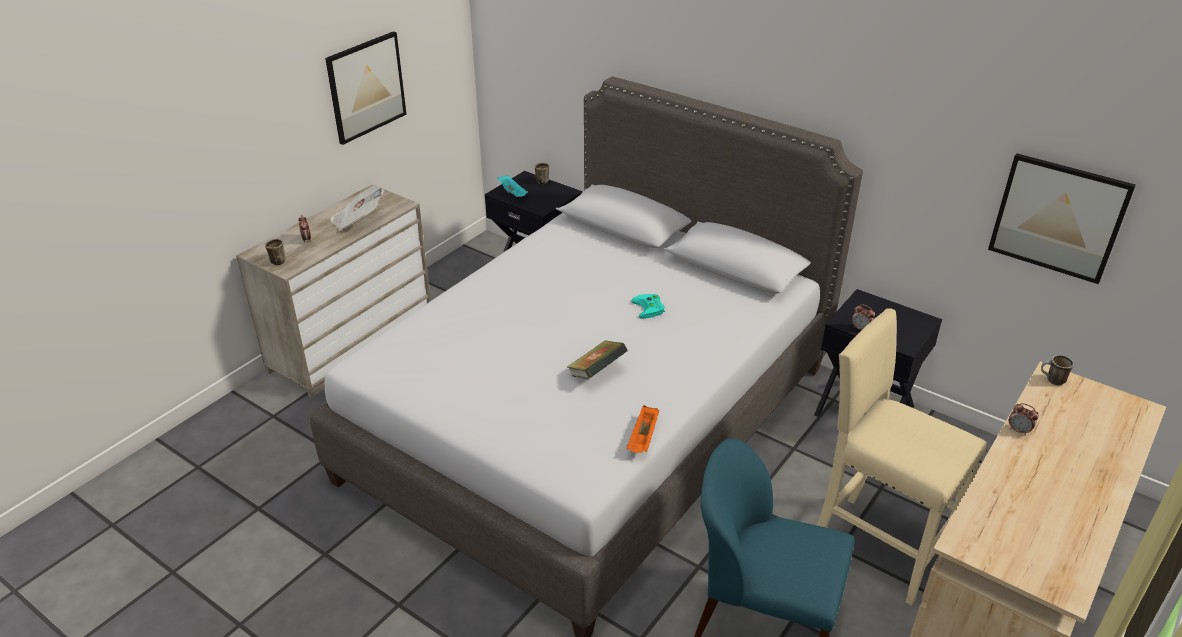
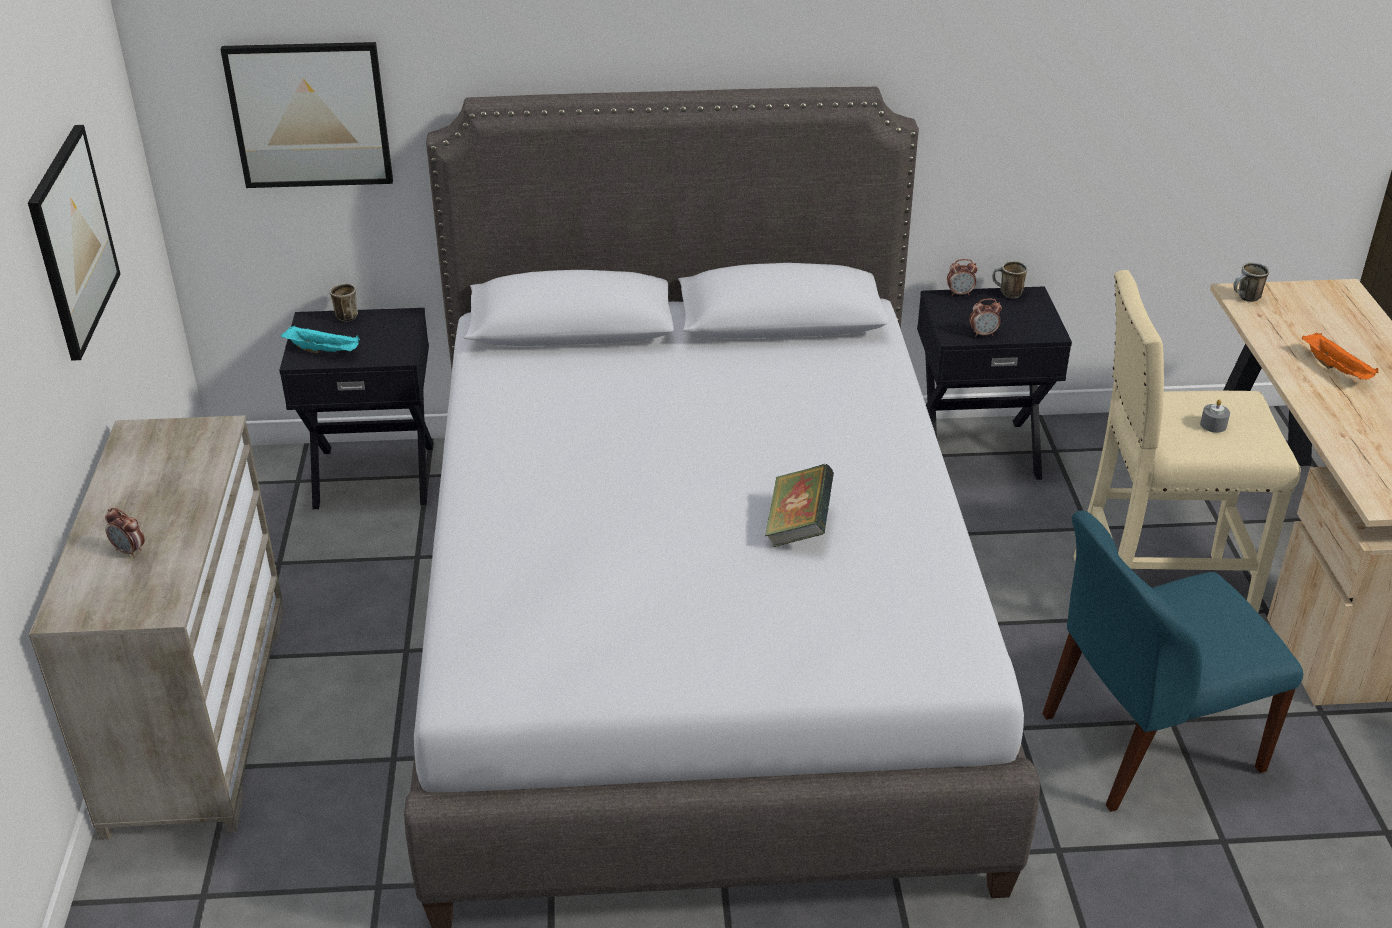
camera: 40 degrees left, 0 degrees up
mug [265,239,286,265] -> mug moved to [992,261,1027,299]
newspaper [330,186,384,231] -> none
orange tray [626,405,660,453] -> orange tray moved to [1302,332,1378,380]
turquoise game controller [631,294,665,319] -> none
picture [988,153,1136,284] -> picture moved to [220,42,393,188]
alarm clock [1009,403,1039,436] -> alarm clock moved to [947,259,978,296]
none -> grey candle [1200,399,1230,433]

